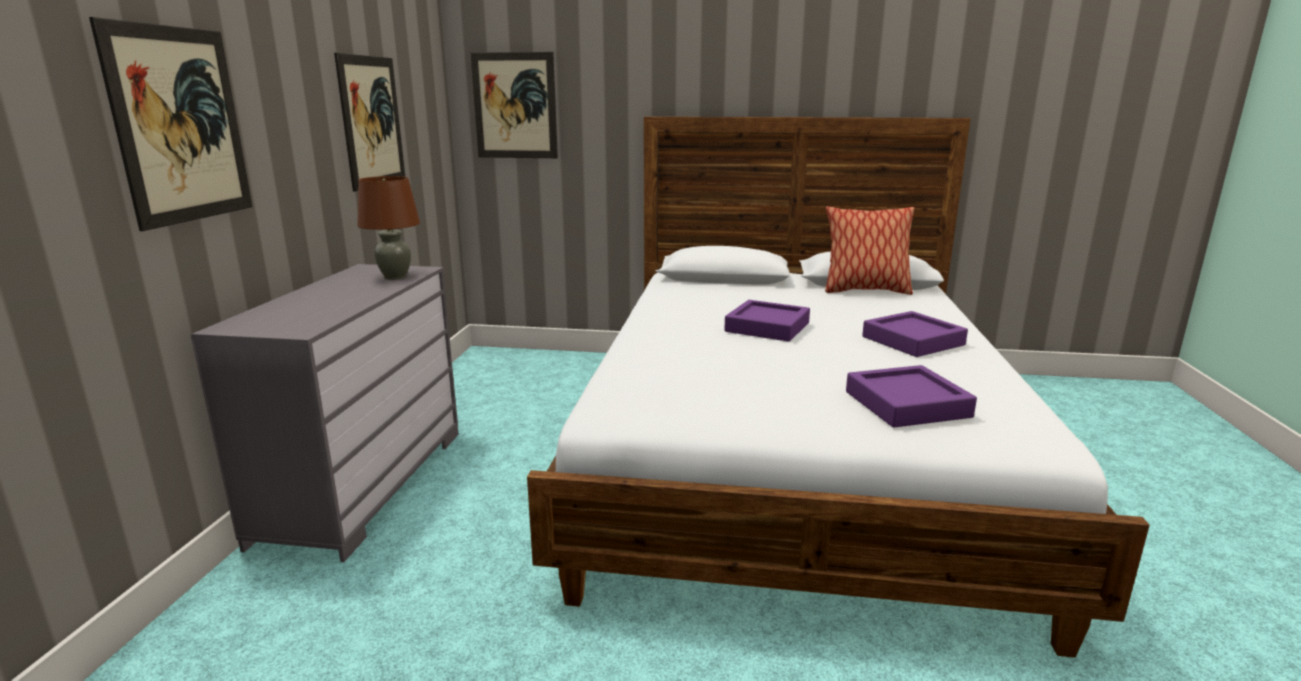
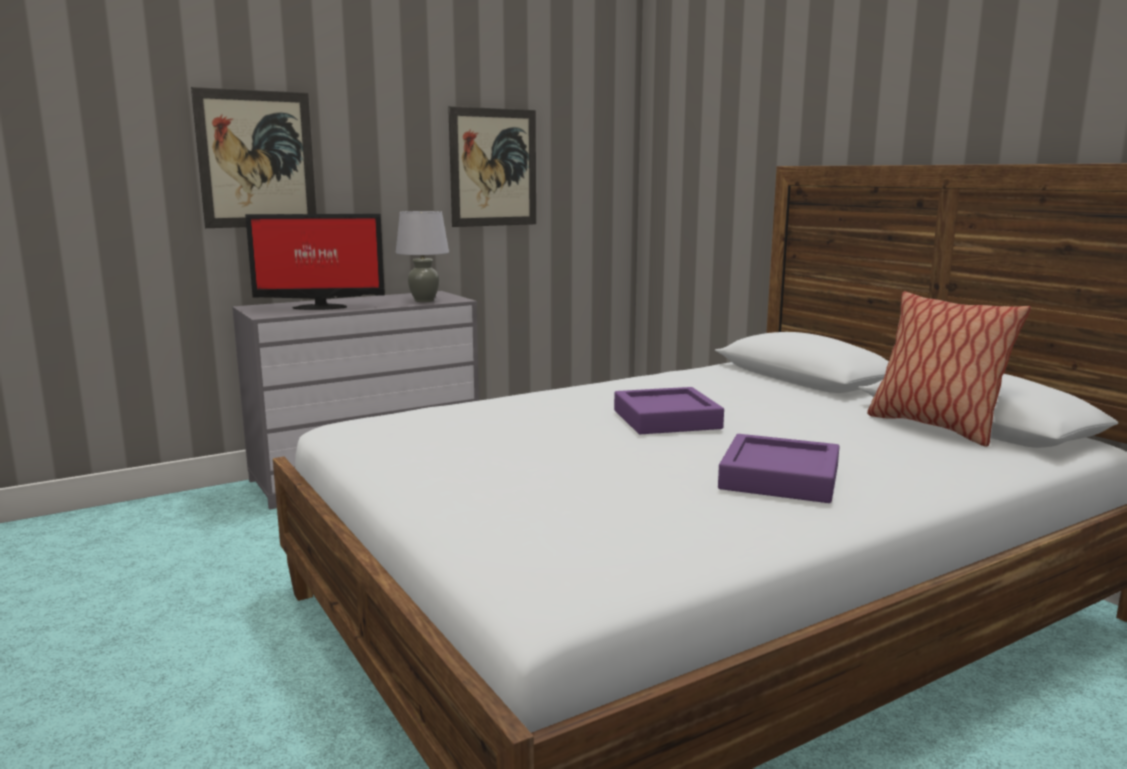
camera: 50 degrees right, 5 degrees down
brown table lamp [357,176,420,280] -> grey table lamp [396,211,449,302]
picture [471,52,558,158] -> none
purple tray [846,365,977,428] -> none
none -> monitor [245,214,385,310]

